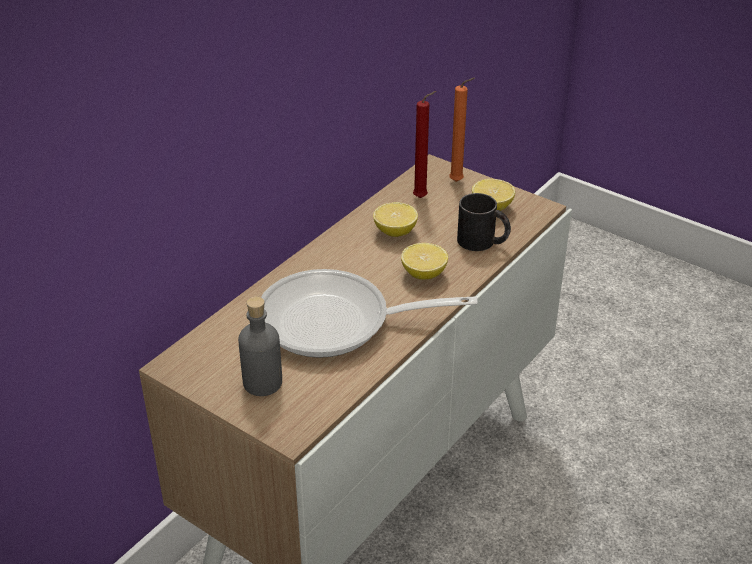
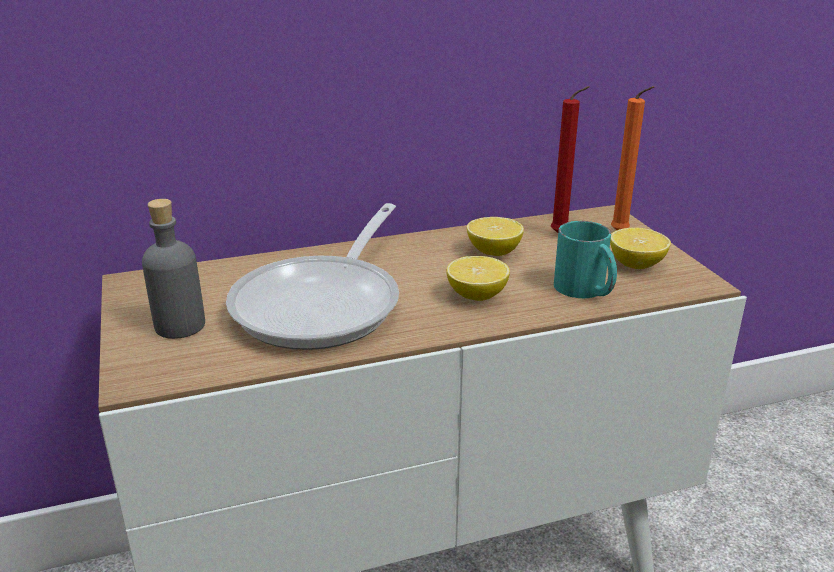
camera: 35 degrees right, 10 degrees down
frying pan [261,269,478,358] -> frying pan turned 105 degrees counterclockwise [226,203,399,350]
black mug [457,193,511,251] -> turquoise mug [554,221,617,298]

